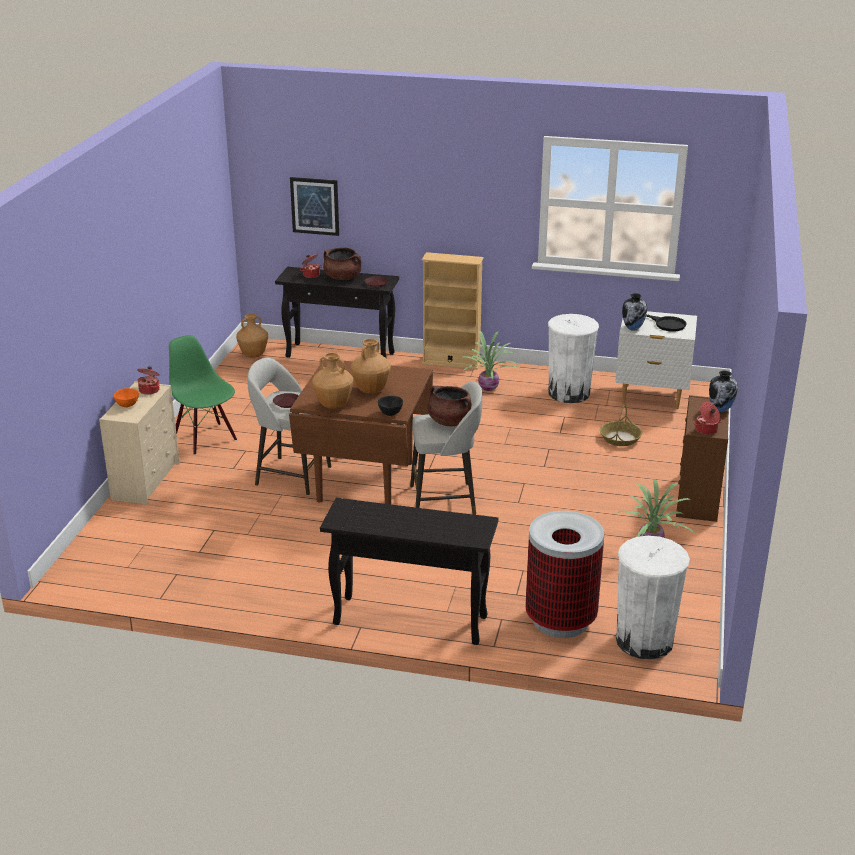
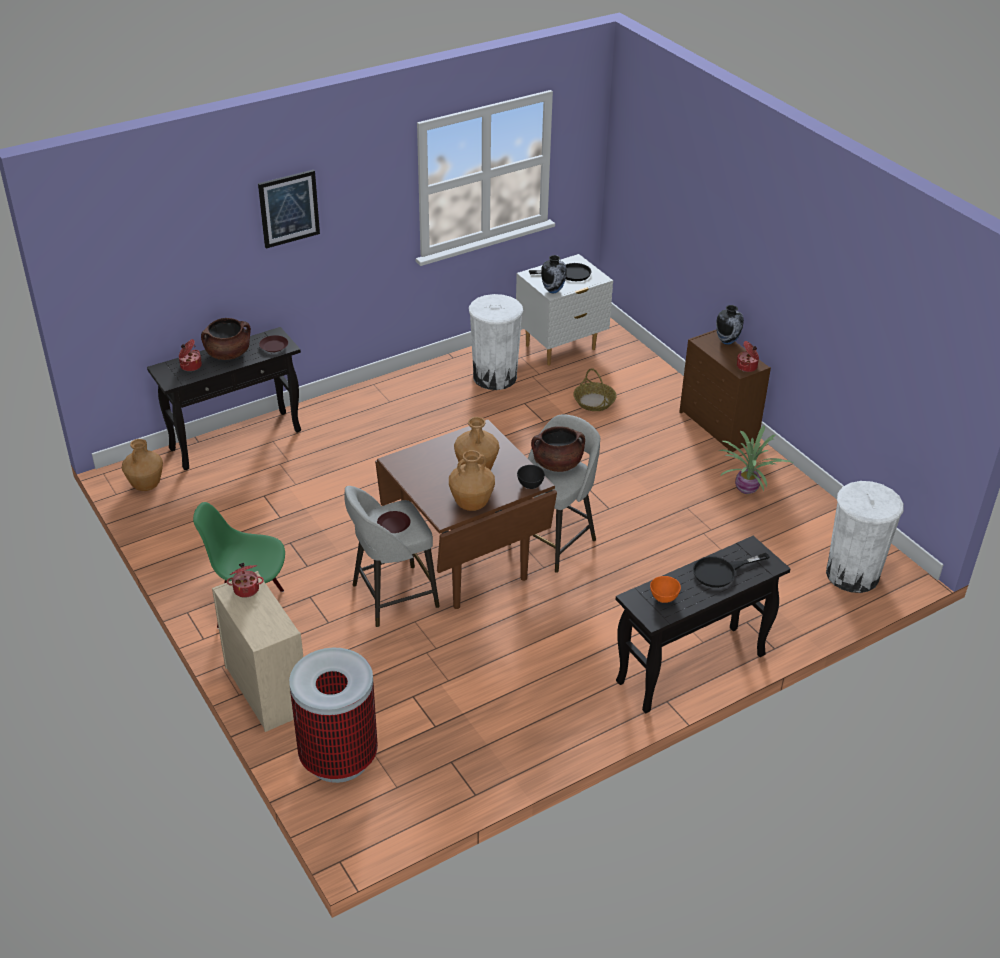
camera: 45 degrees left, 10 degrees up
orange bowl [114,388,139,407] -> orange bowl moved to [650,576,681,603]
picture [290,177,339,236] -> picture moved to [258,170,320,249]
beige bookcase [422,252,484,370] -> none
potted plant [460,331,519,391] -> none
trash can [526,511,604,638] -> trash can moved to [289,648,378,783]
none -> black frying pan [693,553,769,588]

